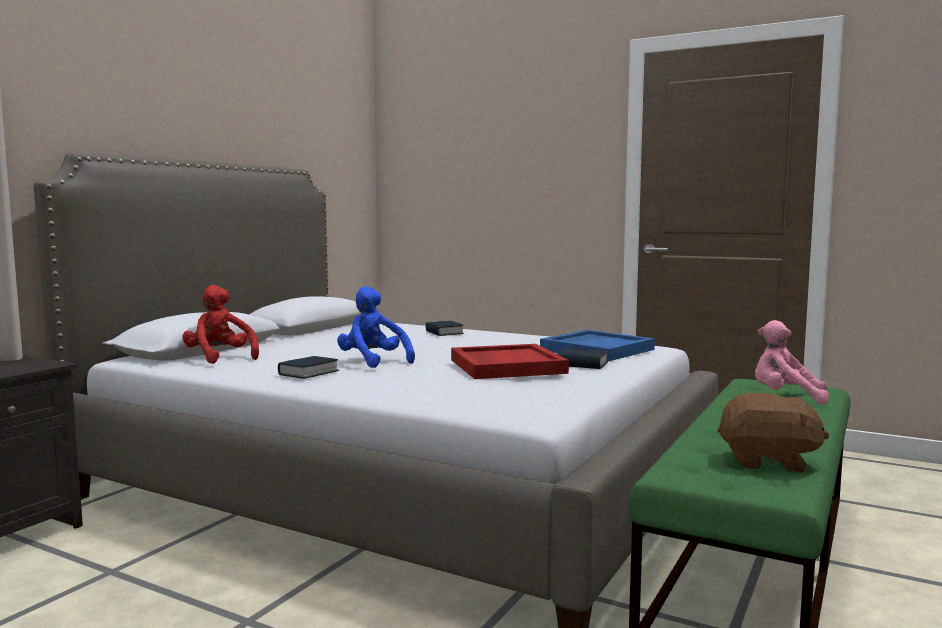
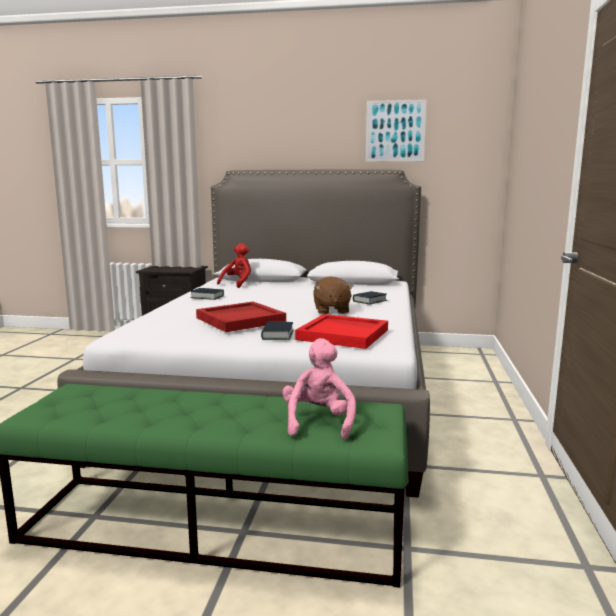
camera: 70 degrees right, 5 degrees up
blue plush toy [337,286,415,368] -> none
blue tray [540,330,655,361] -> red tray [295,314,388,349]
brown plush toy [717,393,830,472] -> brown plush toy moved to [313,276,354,314]
none -> picture [366,99,427,162]

